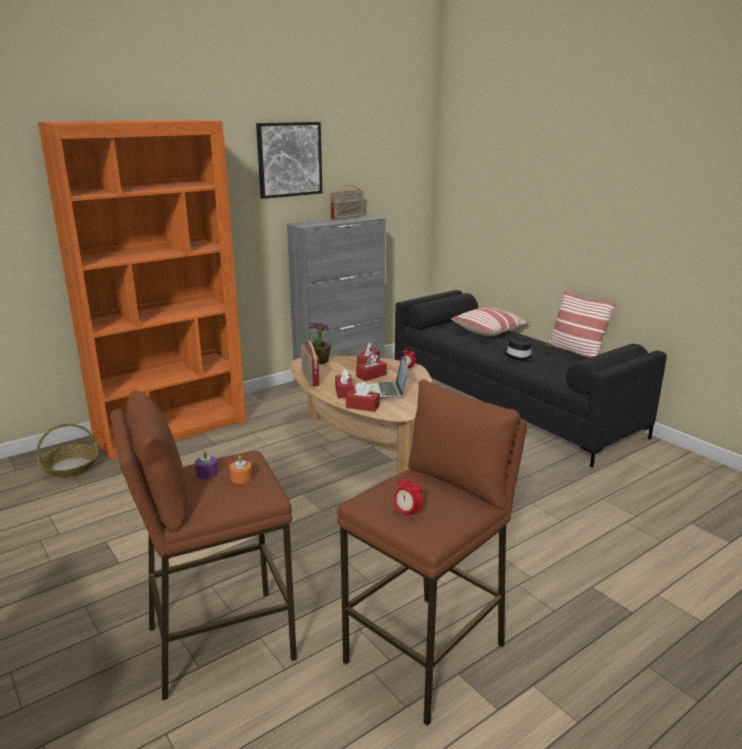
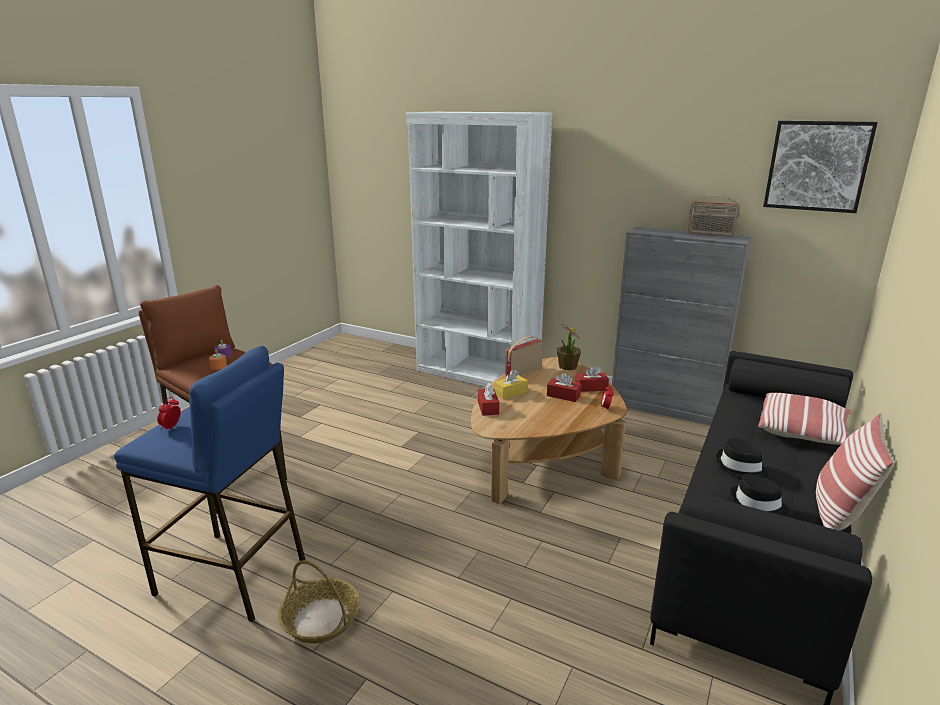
camera: 65 degrees right, 0 degrees up
basket [36,423,99,477] -> basket moved to [278,560,360,643]
orange bookcase [38,119,246,460] -> white bookcase [406,112,552,387]
picture [256,122,323,199] -> picture moved to [763,121,878,213]
red tissue box [335,369,354,398] -> yellow tissue box [494,370,528,399]
brown stool [337,379,528,726] -> blue stool [114,346,305,622]
laptop [368,354,408,399] -> none
none -> black hat [731,473,788,516]

